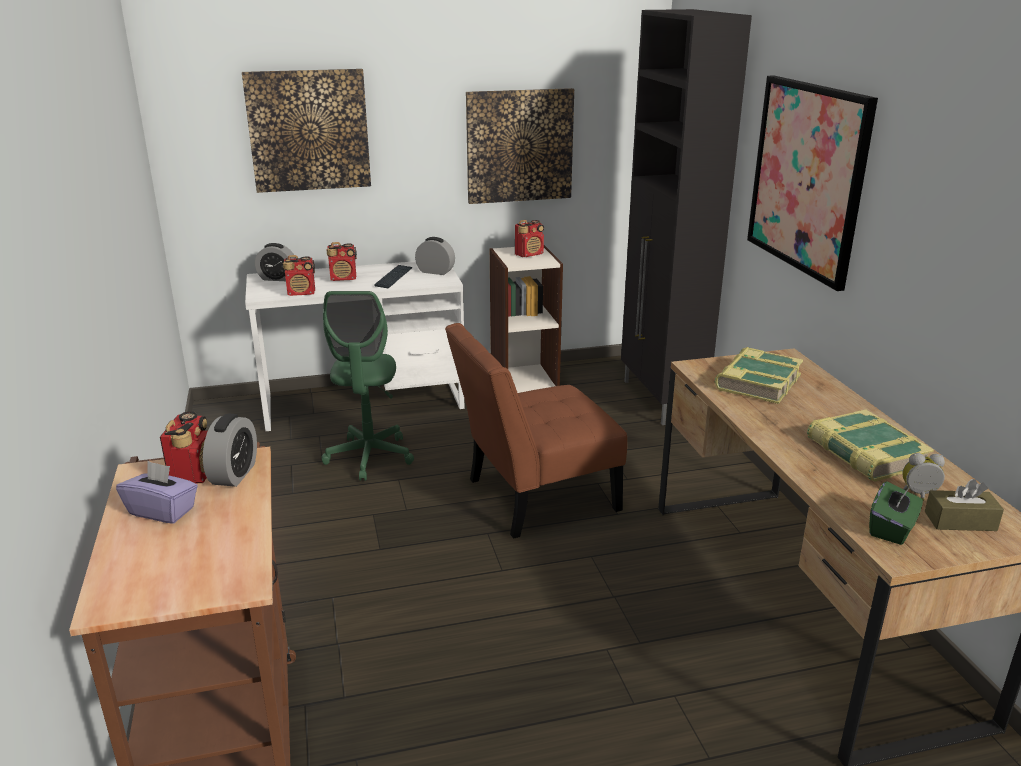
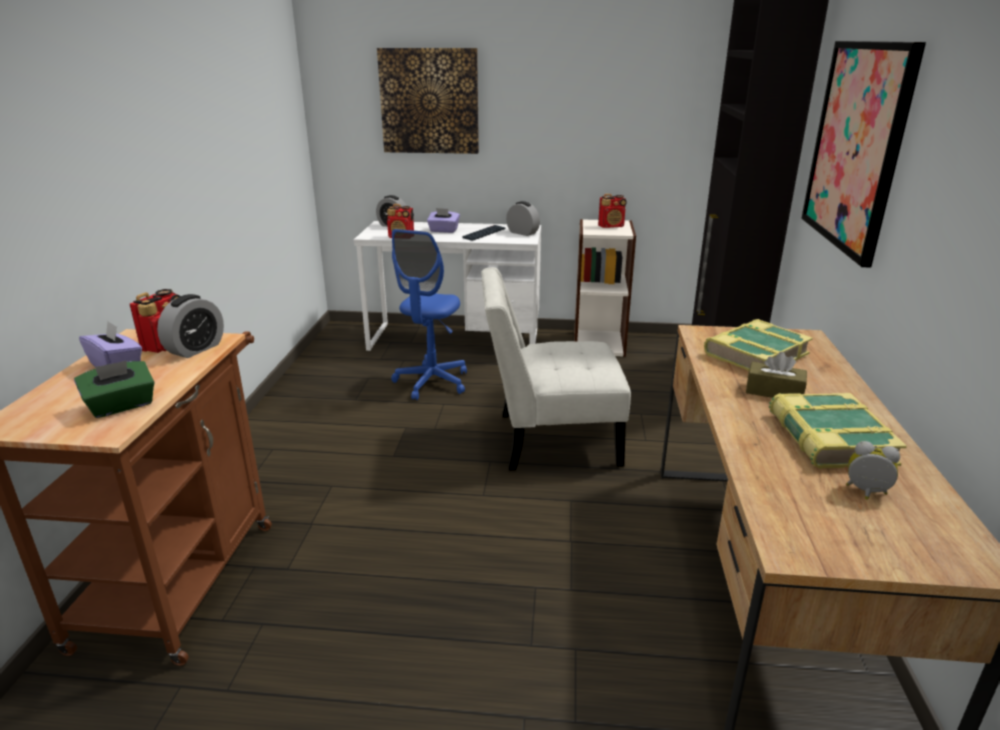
camera: 20 degrees right, 0 degrees up
green office chair [321,291,414,481] -> blue office chair [391,229,467,400]
radio [327,242,357,281] -> purple tissue box [427,208,460,233]
brown chair [445,323,627,539] -> white chair [481,267,631,470]
picture [466,88,574,204] -> none
green tissue box [869,482,923,545] -> green tissue box moved to [74,360,155,418]
brown tissue box [925,479,1004,531] -> brown tissue box moved to [746,352,807,398]

